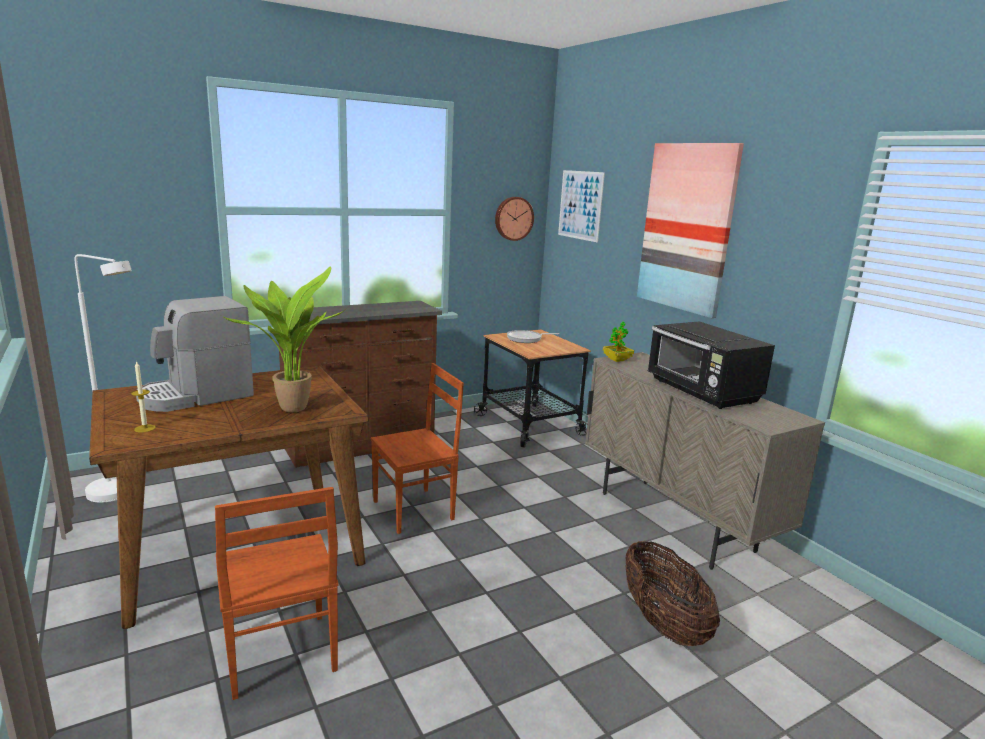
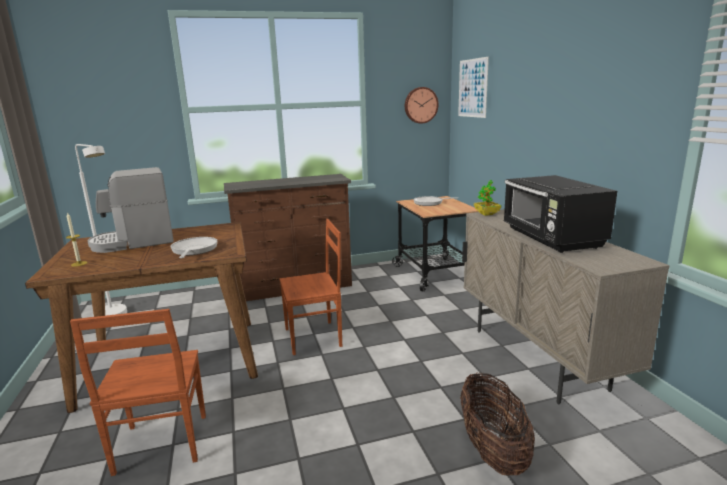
camera: 15 degrees right, 0 degrees up
potted plant [222,266,347,412] -> frying pan [171,237,218,258]
picture [637,143,744,318] -> none

